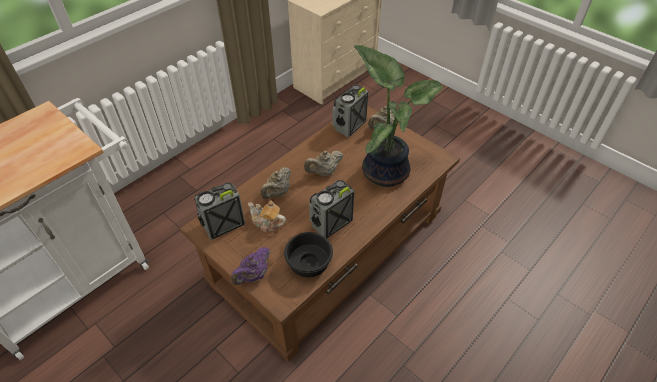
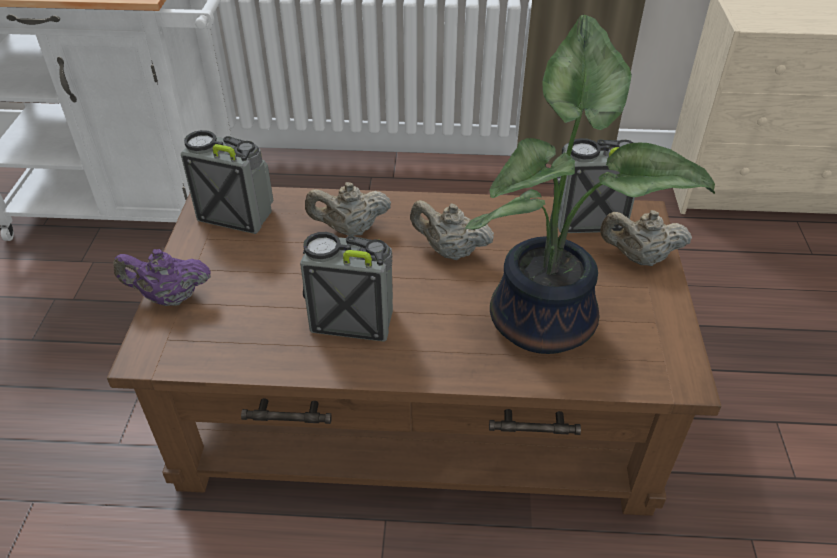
camera: 50 degrees right, 5 degrees down
teapot [248,200,286,232] -> none
black bowl [284,232,333,277] -> none

